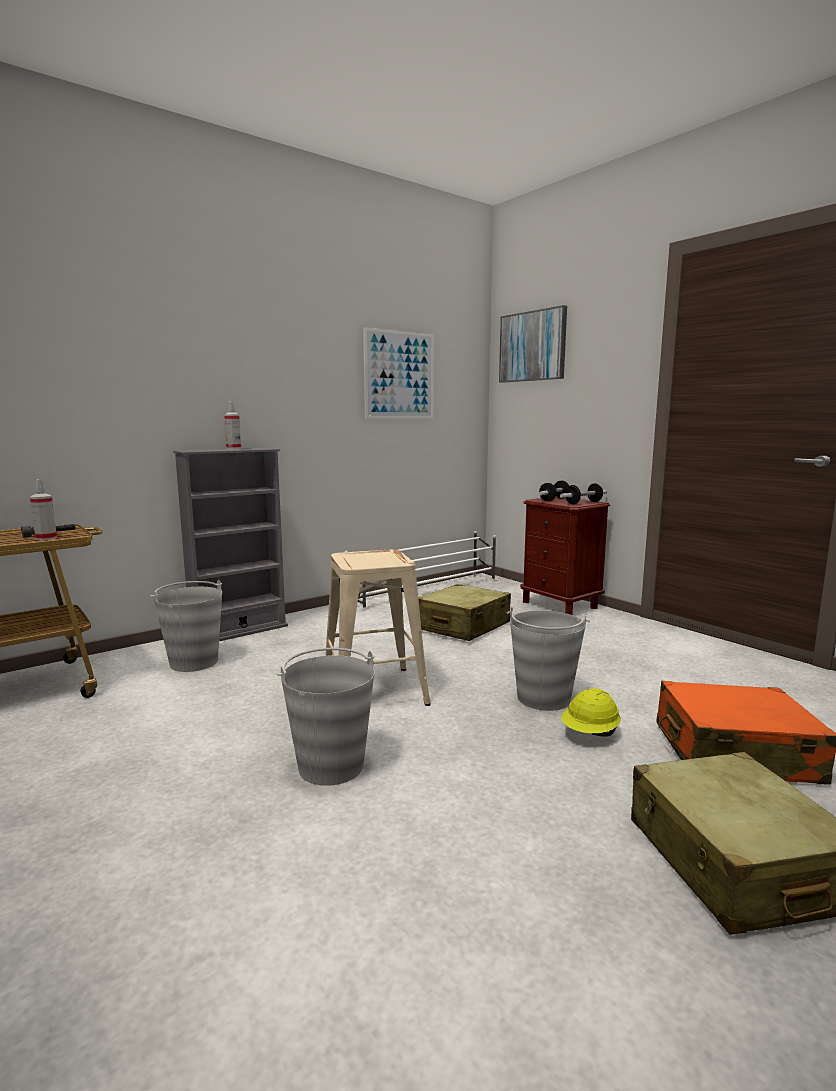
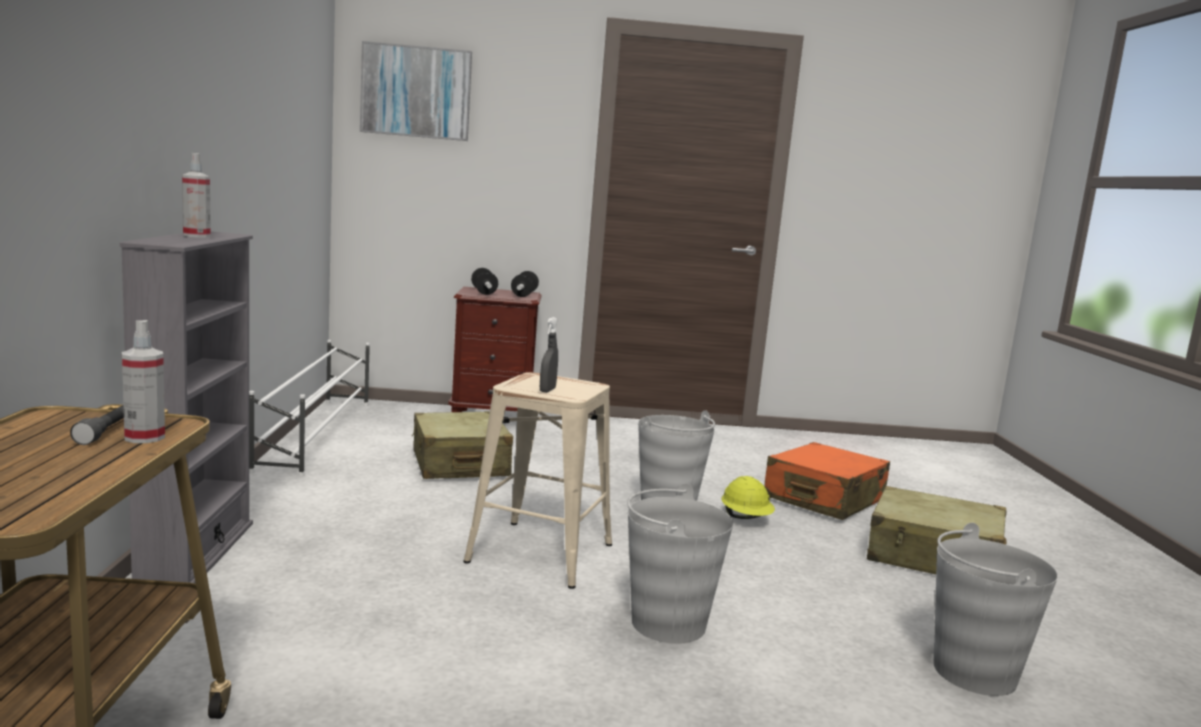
camera: 55 degrees left, 0 degrees up
grey bucket [151,580,222,672] -> grey bucket moved to [933,523,1058,696]
picture [363,327,434,419] -> none
none -> grey spray bottle [540,317,558,393]

